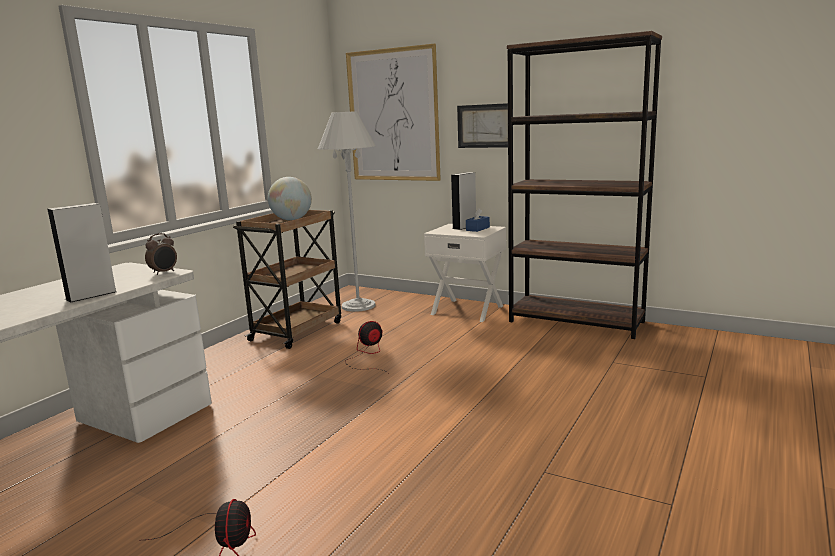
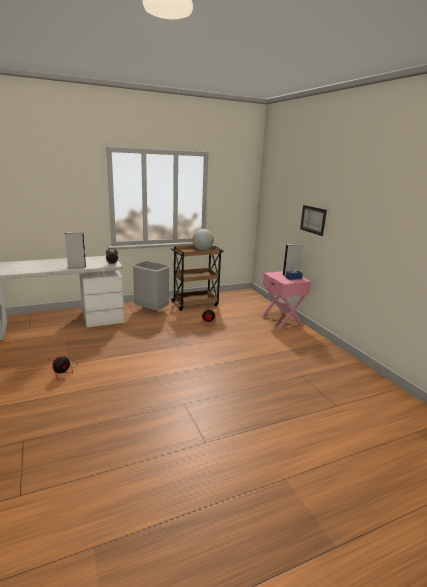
camera: 35 degrees right, 5 degrees up
white floor lamp [318,111,376,312] -> none
picture [346,44,441,181] -> none
white nightstand [424,224,506,322] -> pink nightstand [261,271,311,330]
brown bookcase [507,31,662,339] -> none
none -> grey trash can [132,261,170,310]

